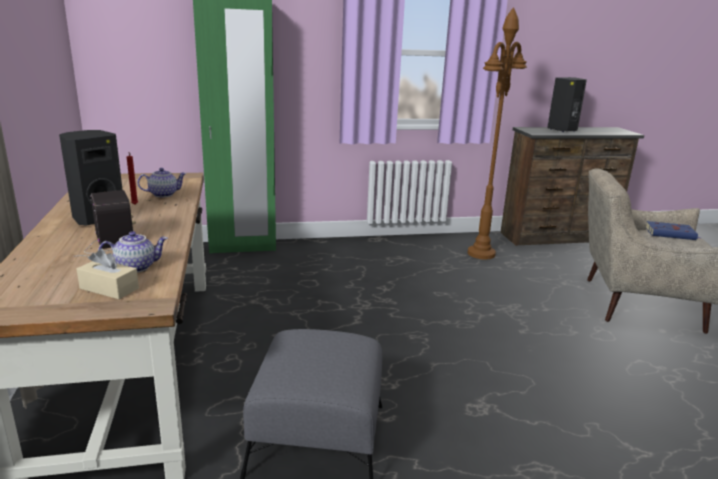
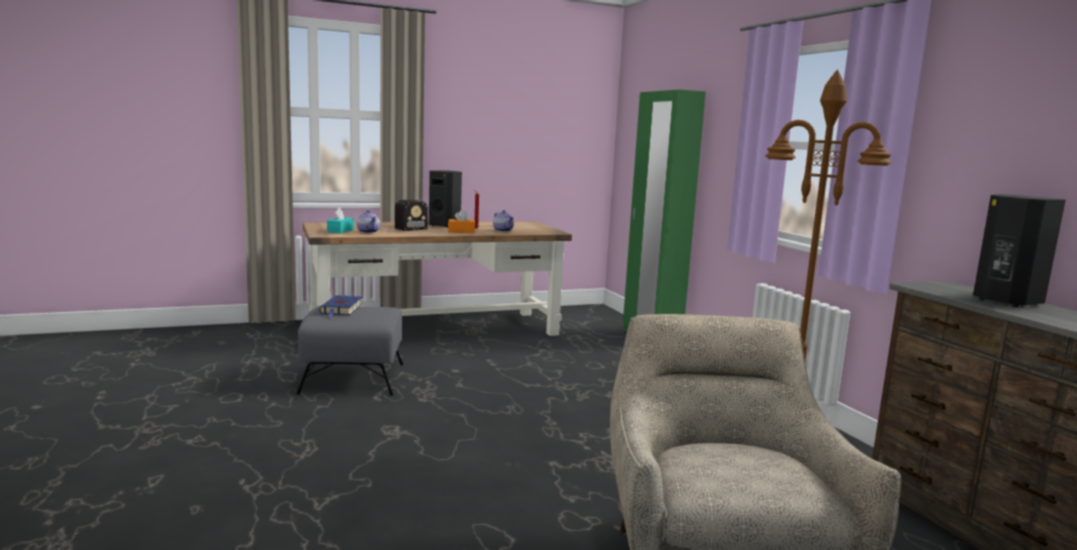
camera: 80 degrees right, 10 degrees down
beige tissue box [77,249,139,299] -> turquoise tissue box [327,208,354,233]
blue book [645,221,701,240] -> blue book moved to [319,295,362,317]
none -> orange tissue box [448,210,475,233]

